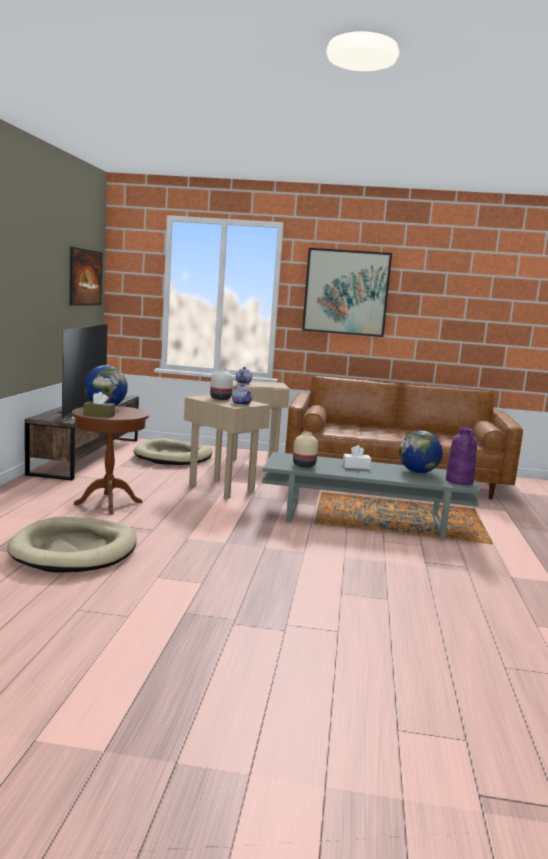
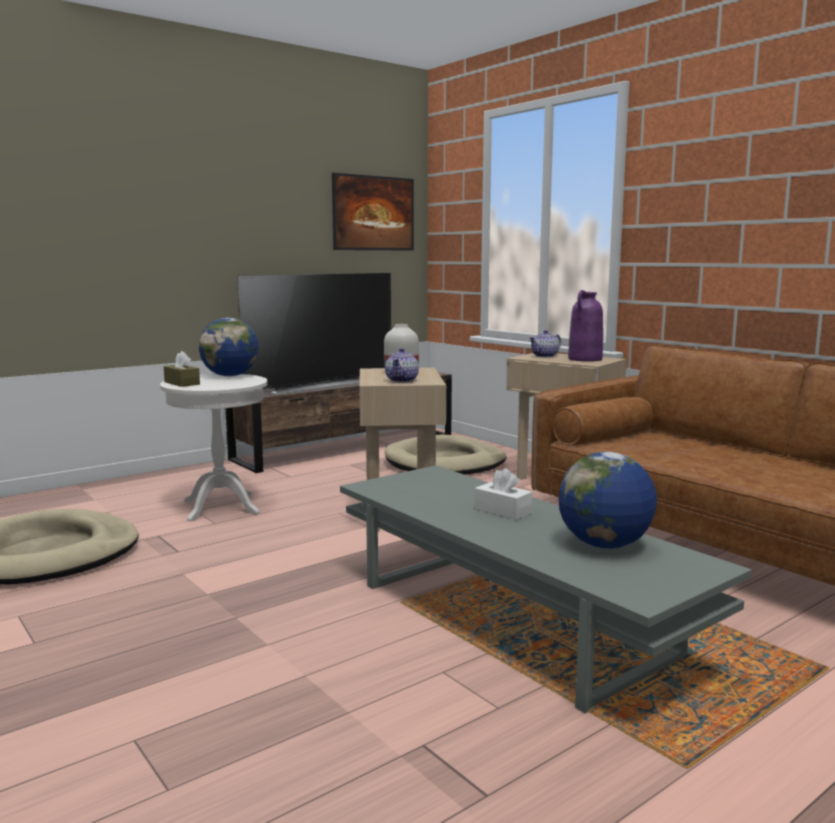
camera: 45 degrees right, 0 degrees up
brown side table [72,406,149,514] -> white side table [160,374,267,521]
beige vase [293,432,318,467] -> none
picture [302,248,392,337] -> none
purple vase [446,428,477,485] -> purple vase moved to [568,290,603,362]

